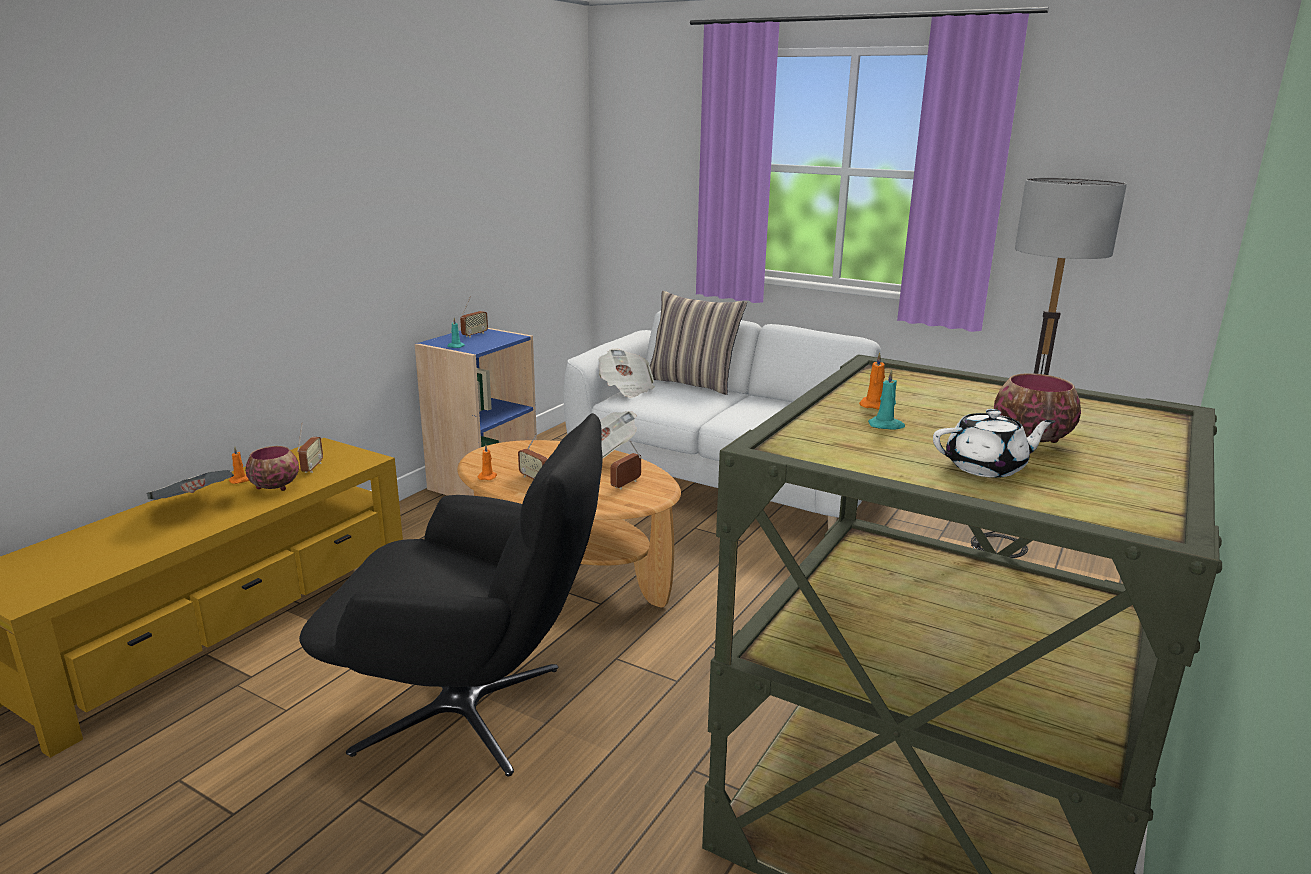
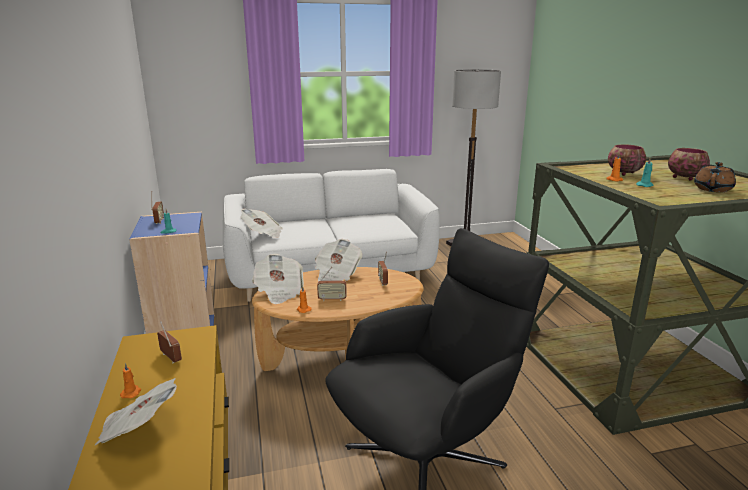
camera: 45 degrees left, 0 degrees up
bowl [245,446,299,491] -> bowl moved to [608,144,646,176]
pillow [649,291,747,395] -> none
white teapot [933,409,1055,478] -> brown teapot [694,162,736,192]
none -> newspaper [252,254,304,304]

